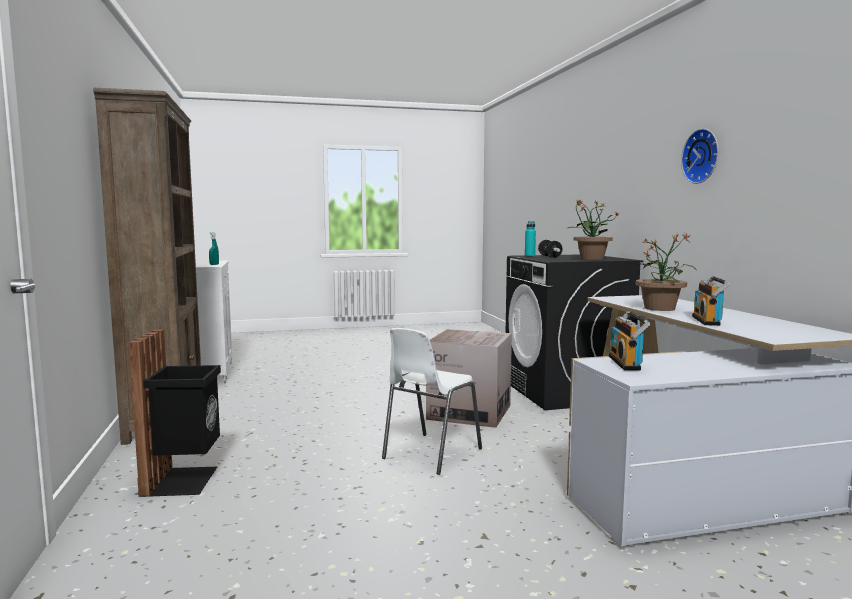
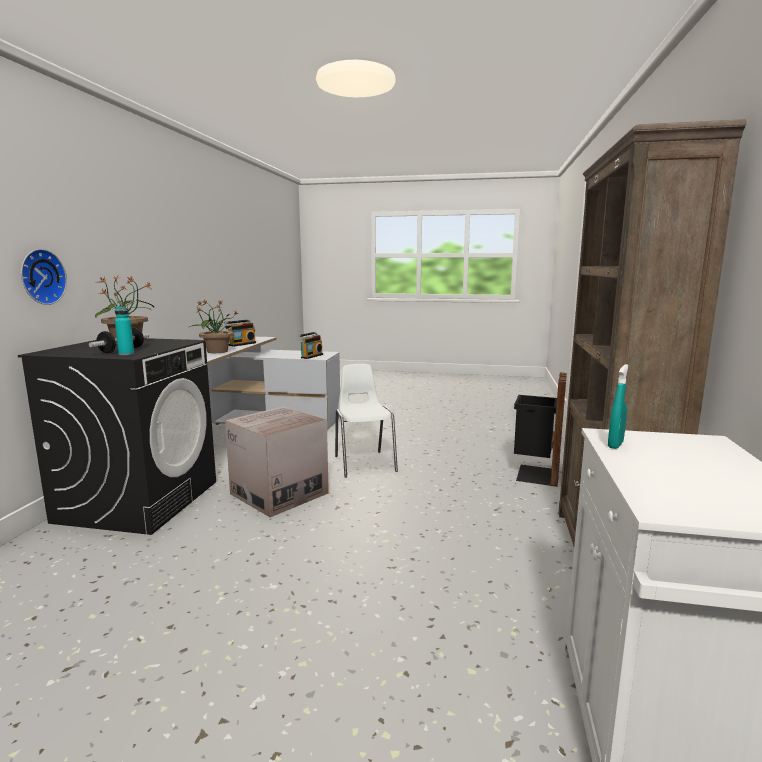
camera: 155 degrees left, 5 degrees up
white chair [382,328,482,475] -> white chair turned 75 degrees counterclockwise [335,364,398,478]
wall clock [681,129,719,184] -> wall clock moved to [21,249,67,305]

